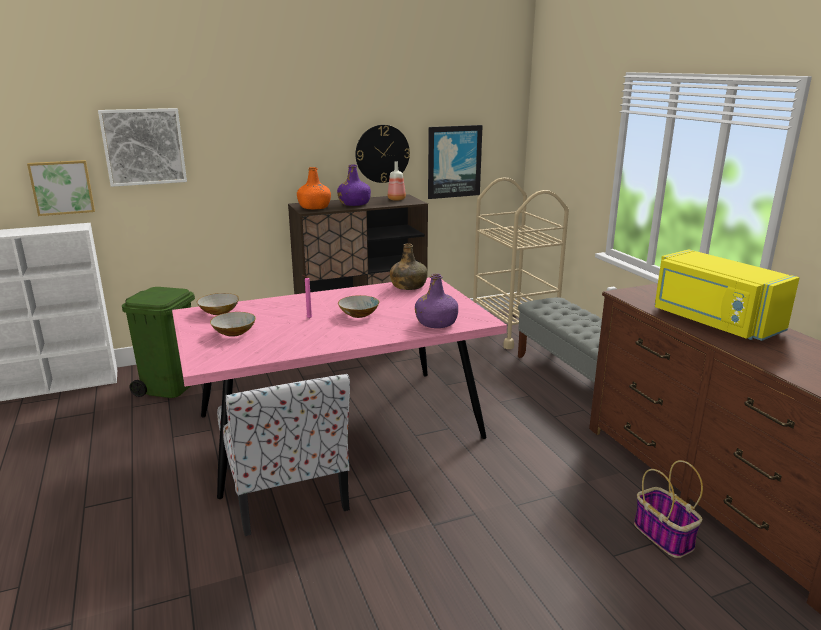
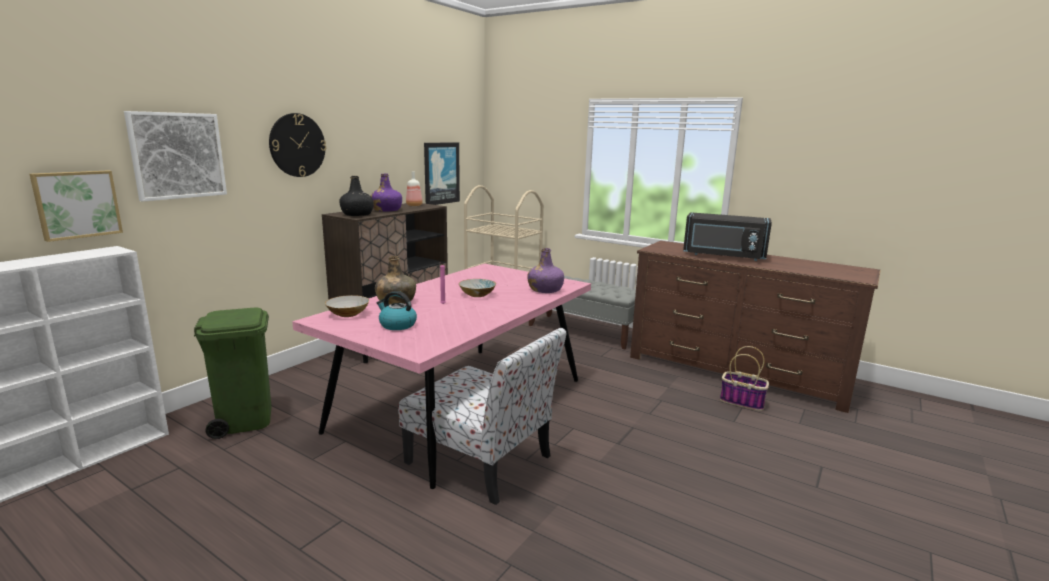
camera: 35 degrees left, 5 degrees down
bowl [210,312,256,337] -> kettle [377,291,417,330]
orange bottle [297,167,331,209] -> black bottle [339,176,374,216]
wall clock [356,125,410,183] -> wall clock moved to [269,113,326,177]
green bottle [390,243,428,290] -> green bottle moved to [375,256,416,305]
yellow microwave [655,249,800,341] -> black microwave [683,212,772,261]

